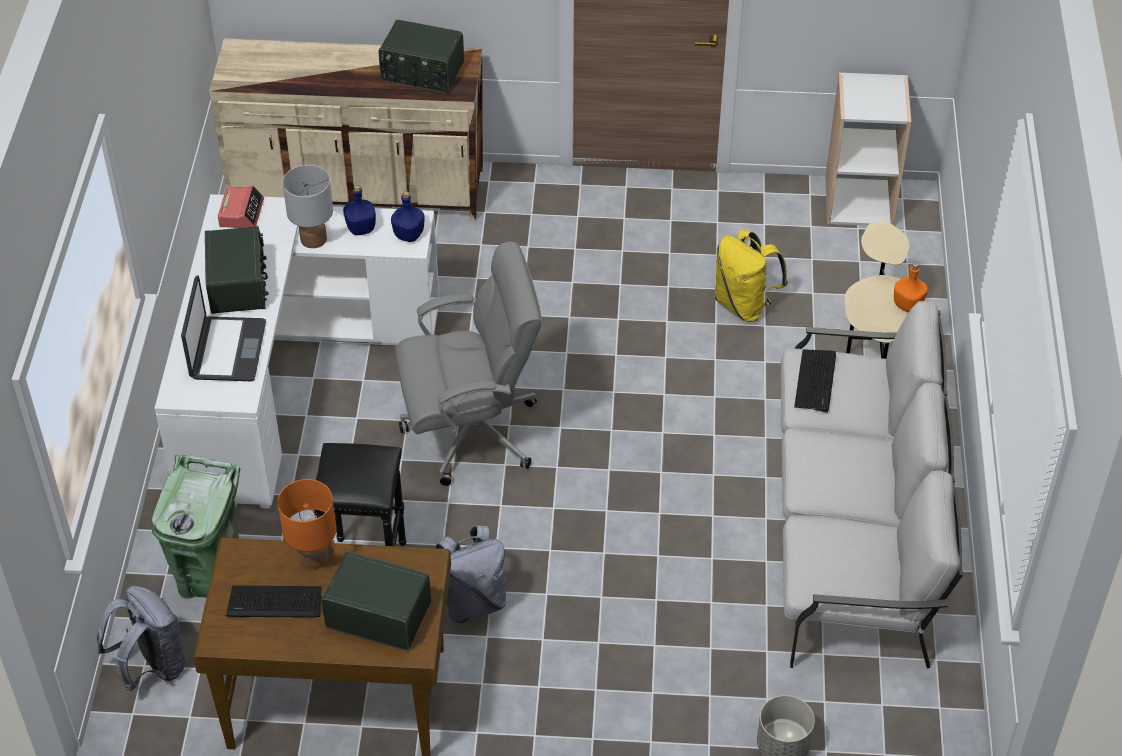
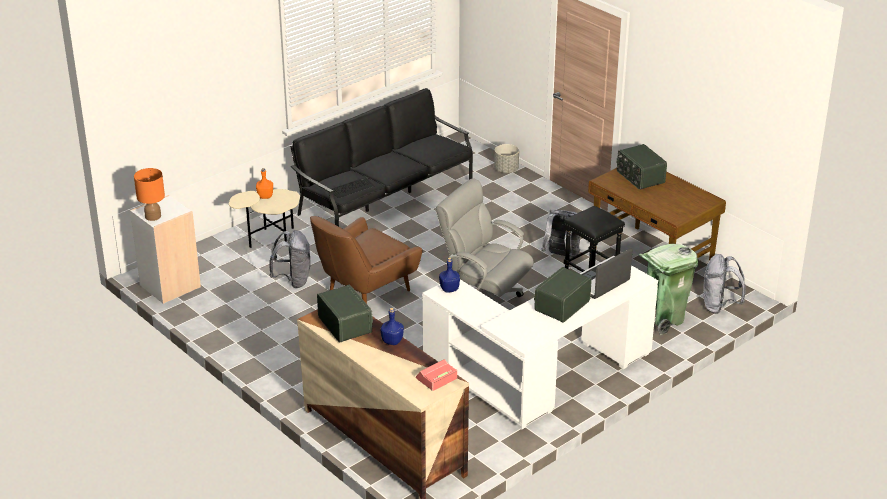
camera: 135 degrees left, 15 degrees down
alarm clock [218,186,264,228] -> alarm clock moved to [416,359,457,391]
keyboard [226,586,322,618] -> none
orange table lamp [278,479,336,569] -> orange table lamp moved to [134,168,165,221]
grey table lamp [283,165,333,248] -> none
blue bottle [343,185,376,235] -> blue bottle moved to [381,308,404,345]
yellow backpack [715,230,788,322] -> grey backpack [269,230,310,288]
white sofa [781,301,963,669] -> black sofa [290,88,473,227]
none -> brown armchair [310,216,422,304]

